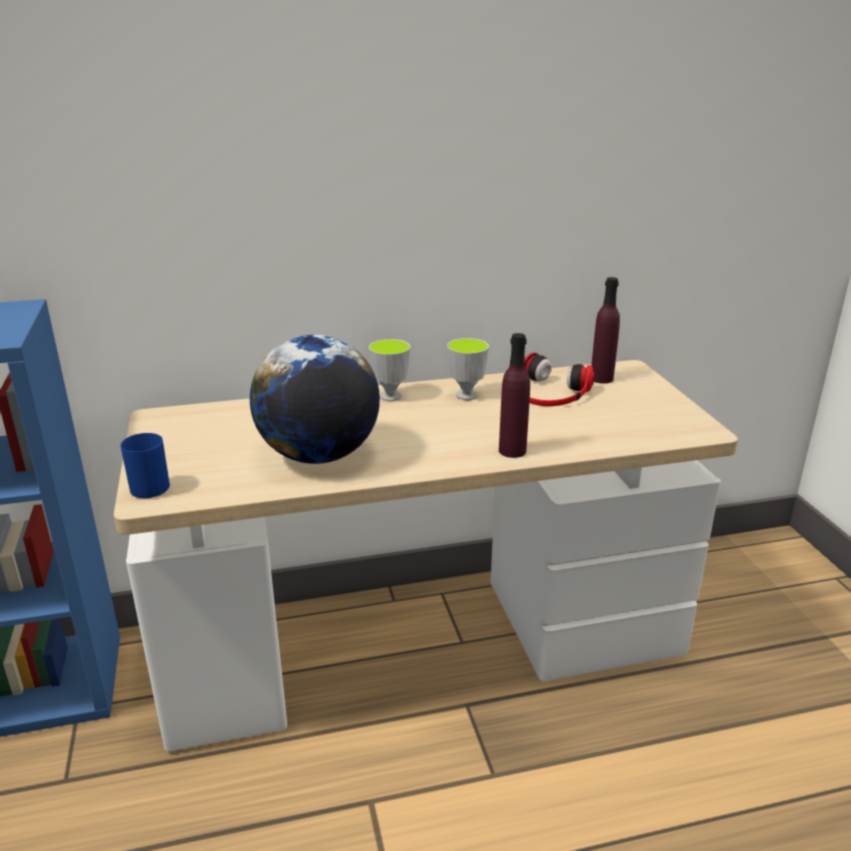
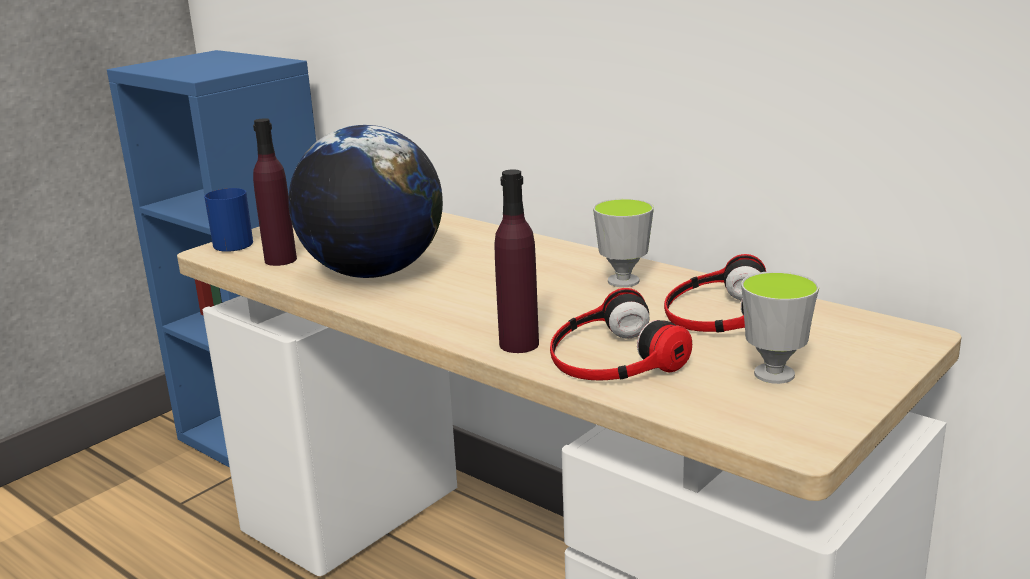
camera: 55 degrees right, 5 degrees down
cup [369,339,410,401] -> cup moved to [741,271,819,384]
purple bottle [591,277,620,384] -> purple bottle moved to [253,118,297,266]
none -> headphones [550,288,692,380]

